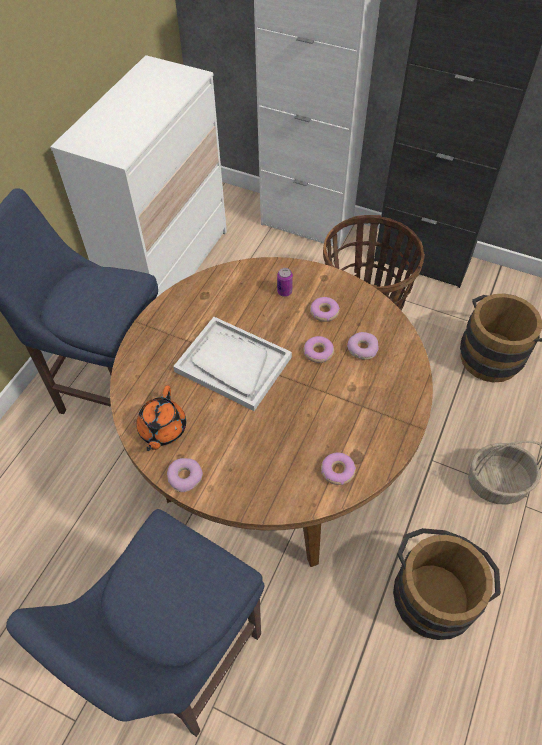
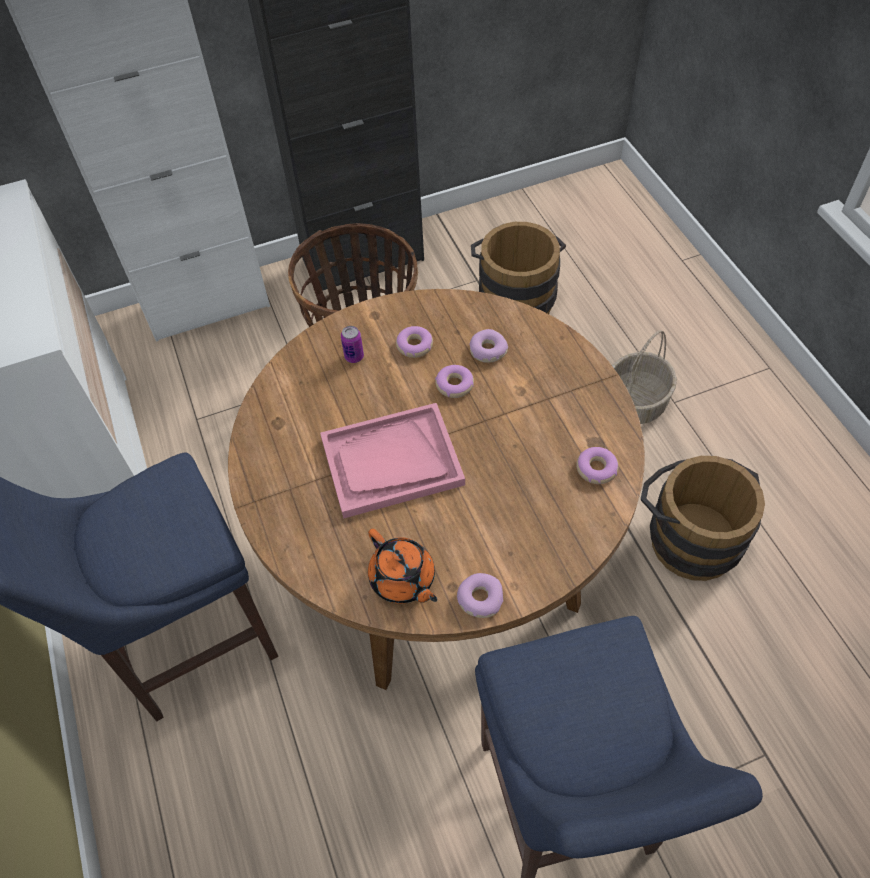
camera: 45 degrees left, 0 degrees up
white tray [173,317,292,411] -> pink tray [320,403,465,518]

